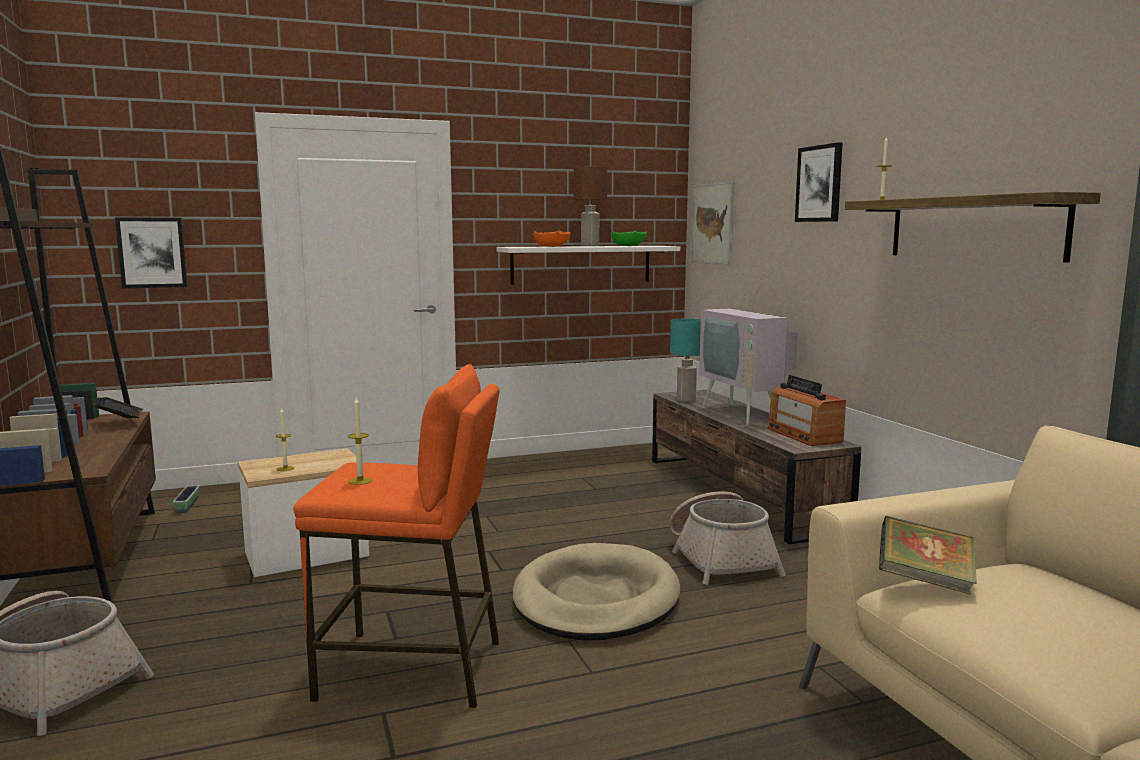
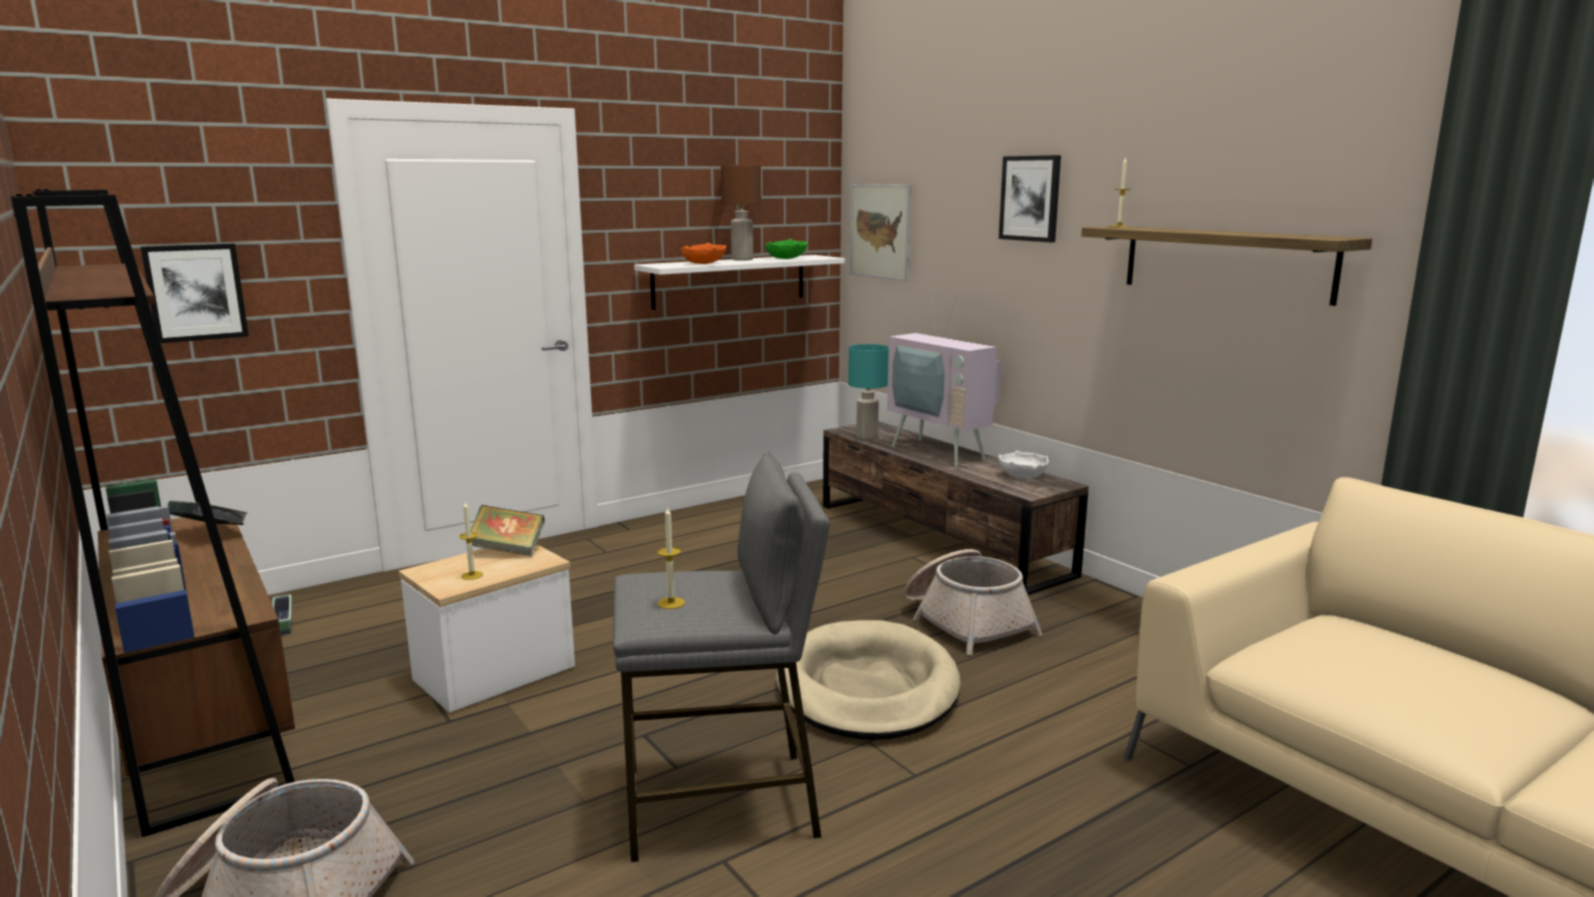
camera: 15 degrees left, 5 degrees up
orange stool [293,364,499,708] -> grey stool [613,451,830,862]
radio [767,375,846,446] -> white bowl [999,450,1049,479]
book [879,516,977,594] -> book moved to [470,505,545,556]

